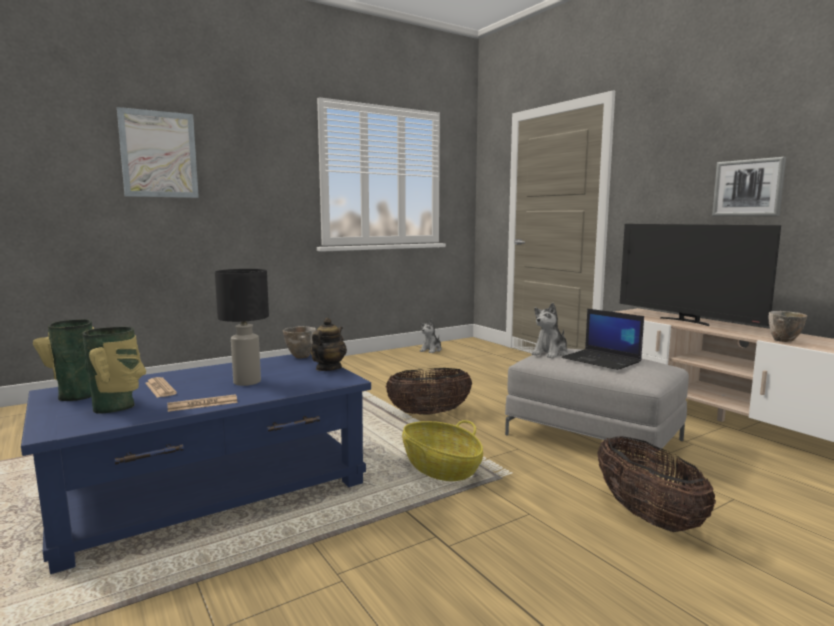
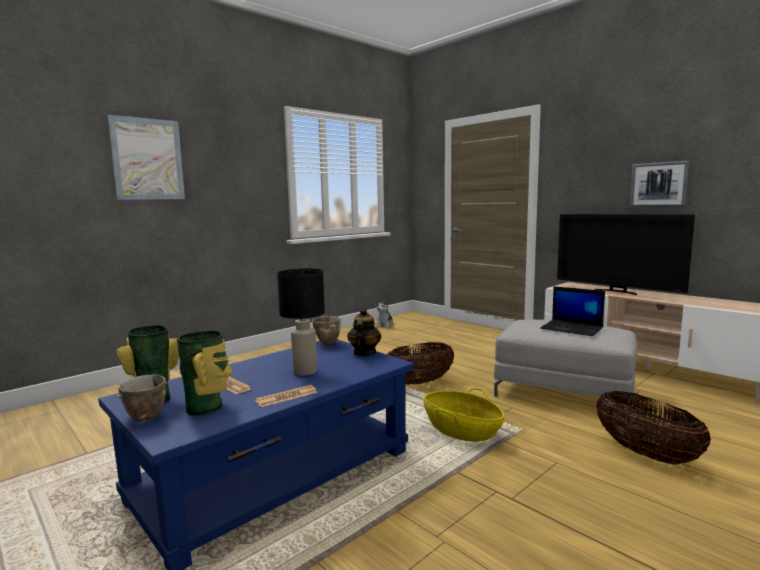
camera: 10 degrees left, 0 degrees up
plush toy [531,303,568,358] -> none
bowl [768,311,807,342] -> bowl moved to [117,374,167,422]

